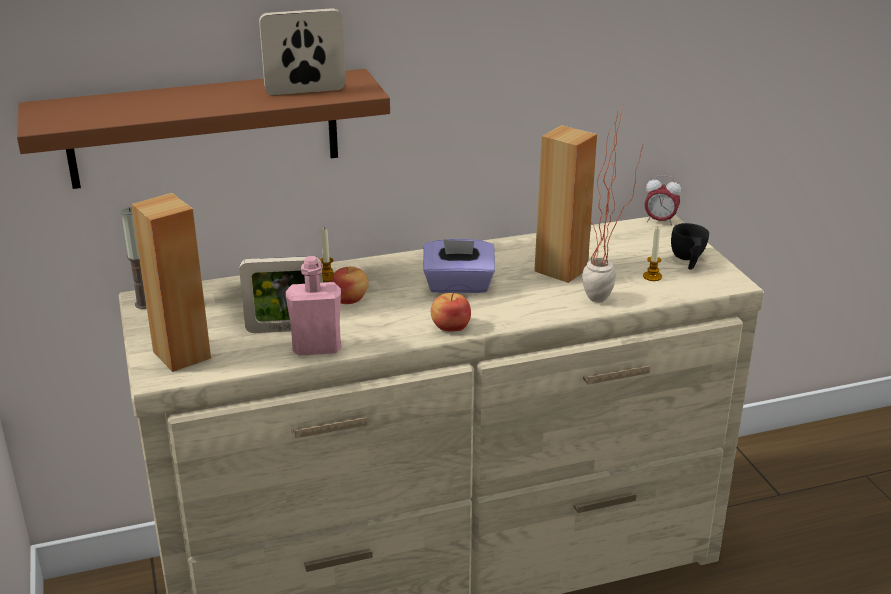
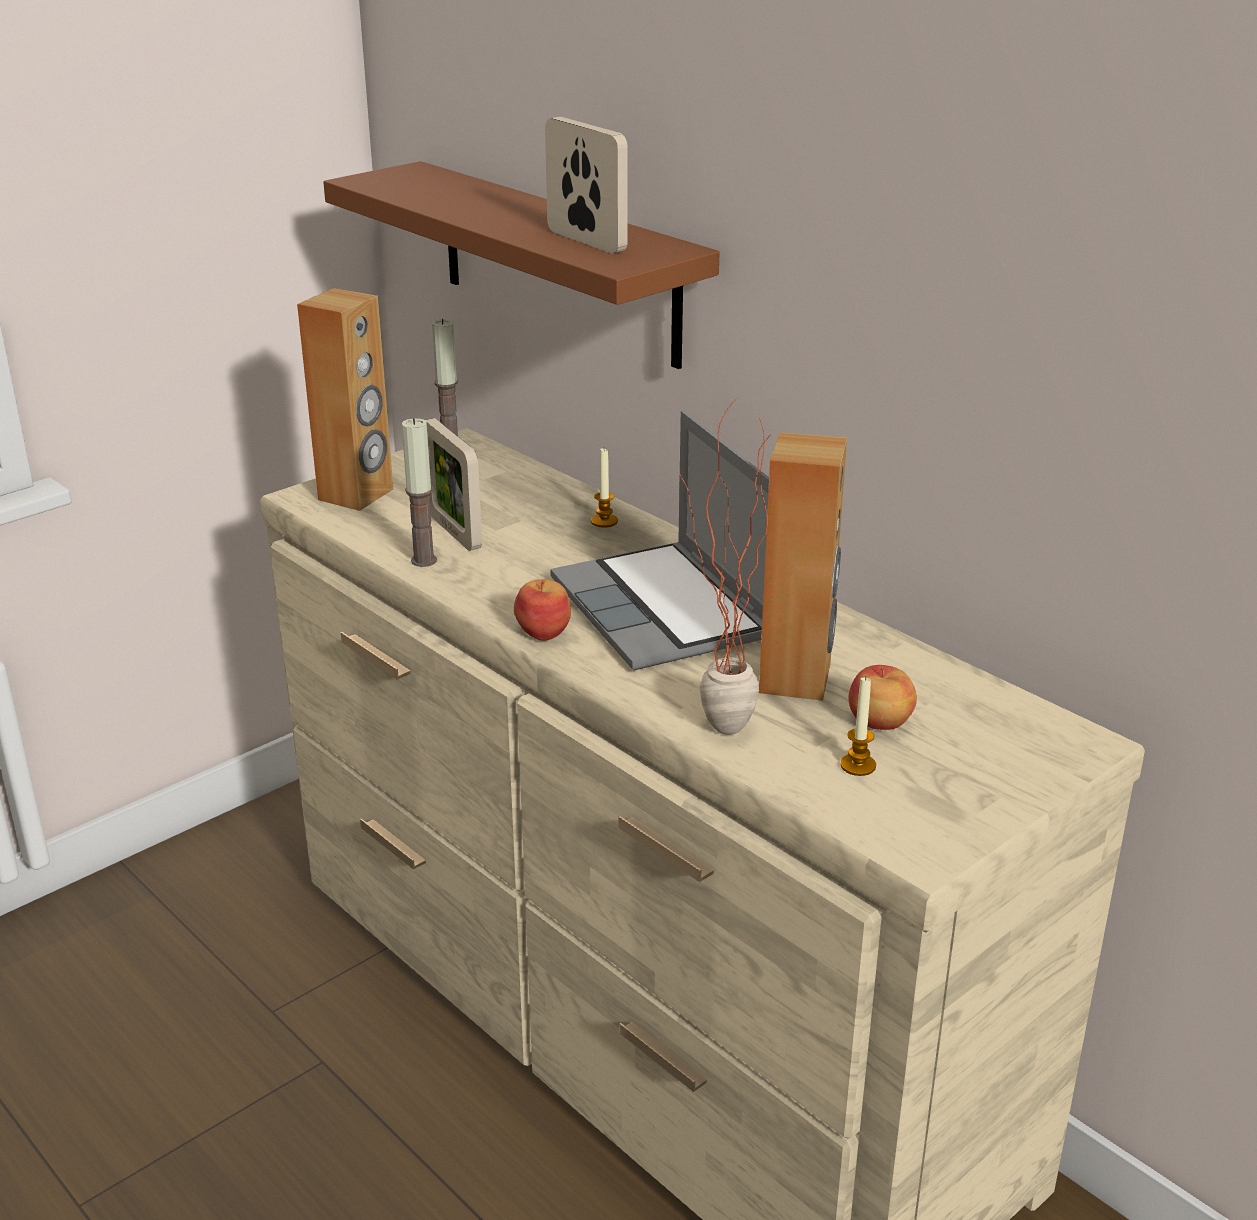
camera: 65 degrees right, 0 degrees up
pink bottle [286,256,341,356] -> candle [402,418,437,567]
apple [332,267,369,304] -> apple moved to [848,665,917,730]
purple tissue box [423,239,495,293] -> laptop [550,411,769,670]
alarm clock [644,175,681,225] -> none
black cup [671,223,709,270] -> none

